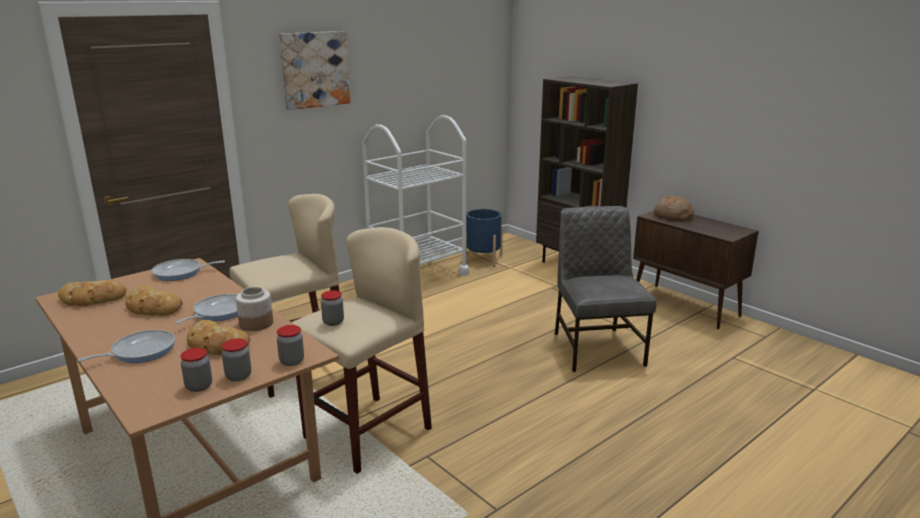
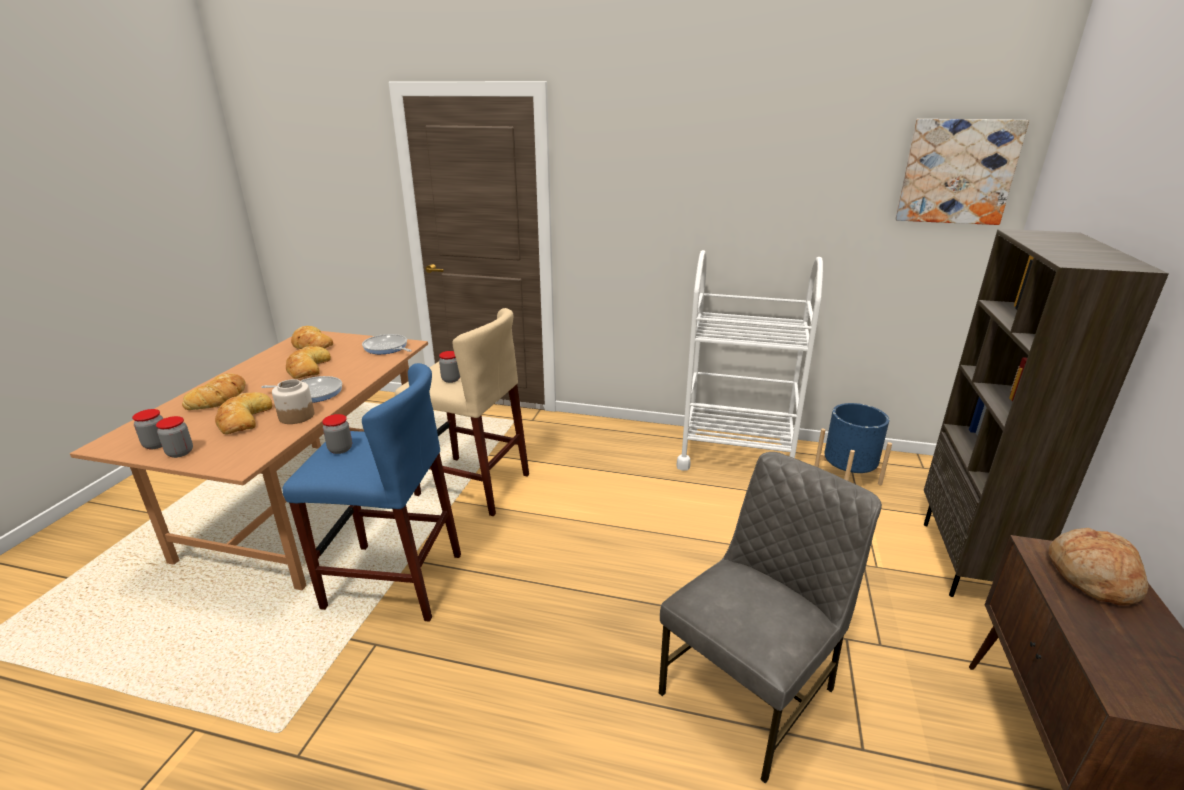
camera: 55 degrees right, 5 degrees up
frying pan [77,330,175,363] -> bread [182,373,246,410]
jar [277,325,304,366] -> jar moved to [439,351,460,383]
picture [279,31,350,110] -> picture moved to [896,119,1029,225]
beige stool [292,227,432,474] -> blue stool [282,363,461,622]

